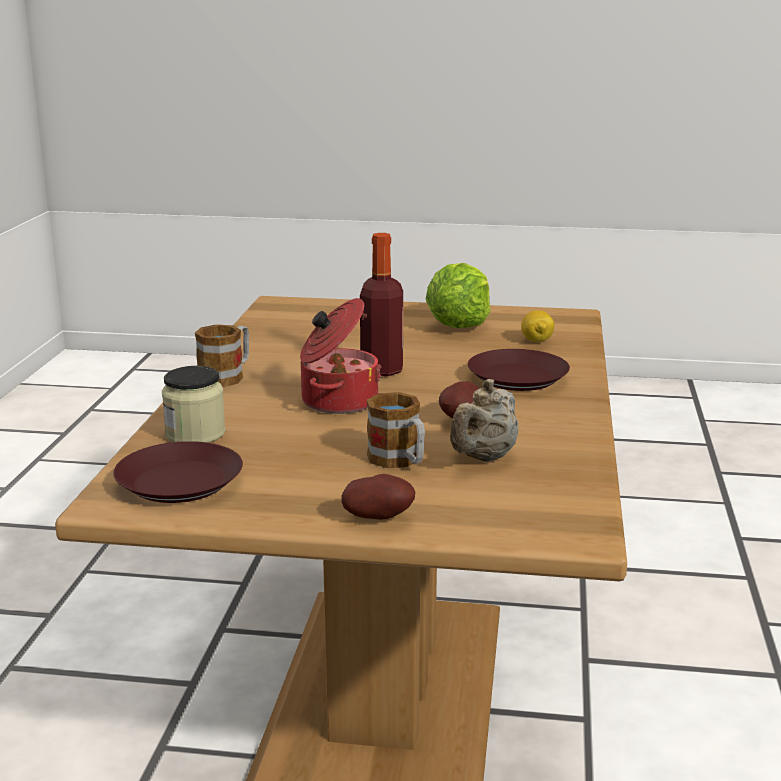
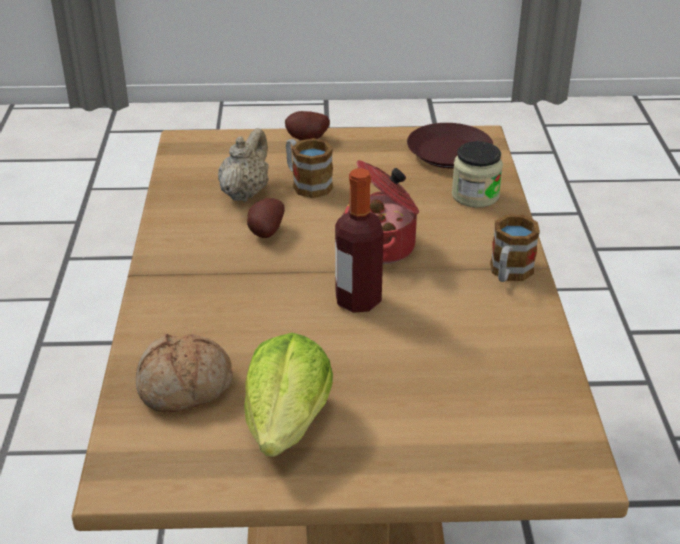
camera: 170 degrees right, 15 degrees up
brown plate [468,349,570,391] -> none
lemon [521,310,554,342] -> bread [136,334,233,412]

